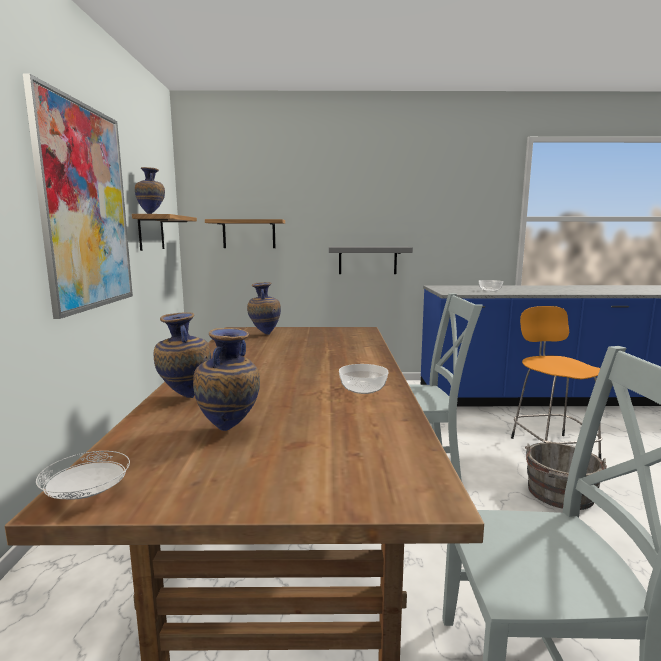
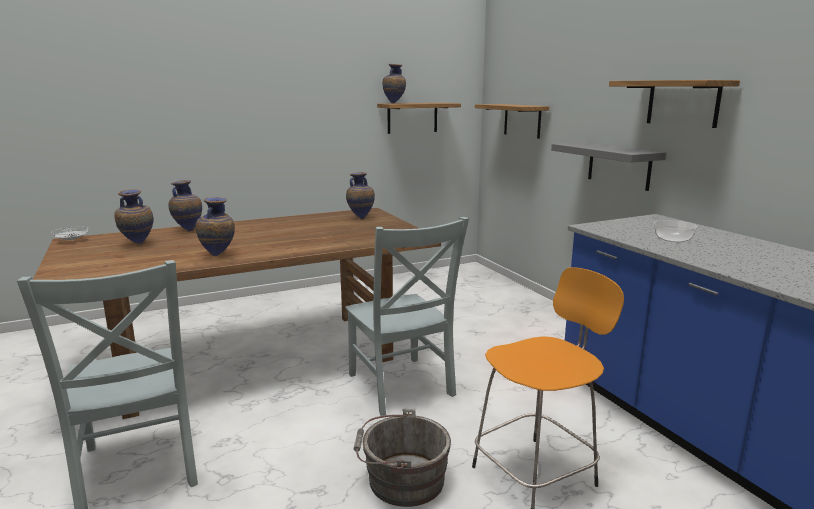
camera: 65 degrees right, 5 degrees up
picture [23,74,133,319] -> none
bowl [339,364,389,394] -> vase [196,197,235,256]
none -> shelf [609,80,740,128]

